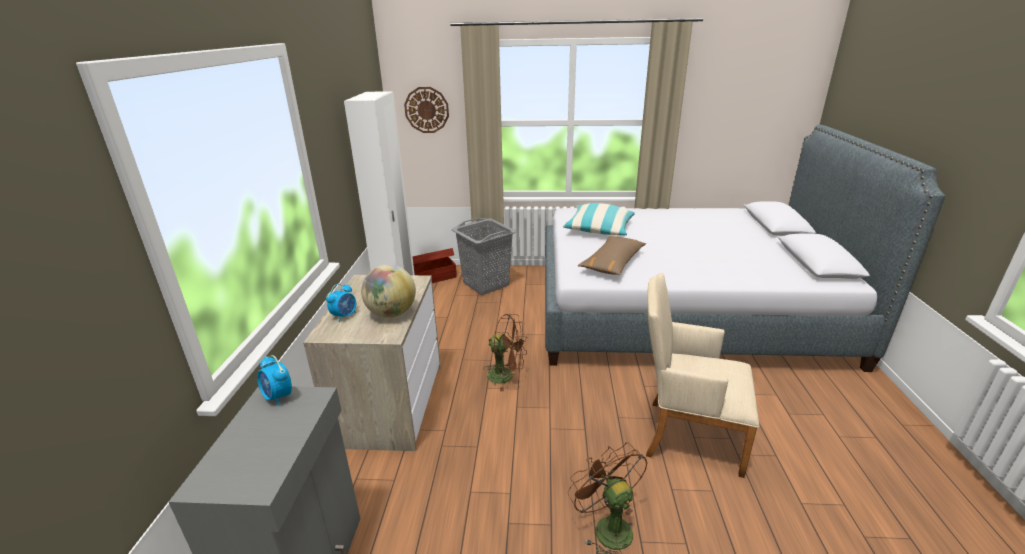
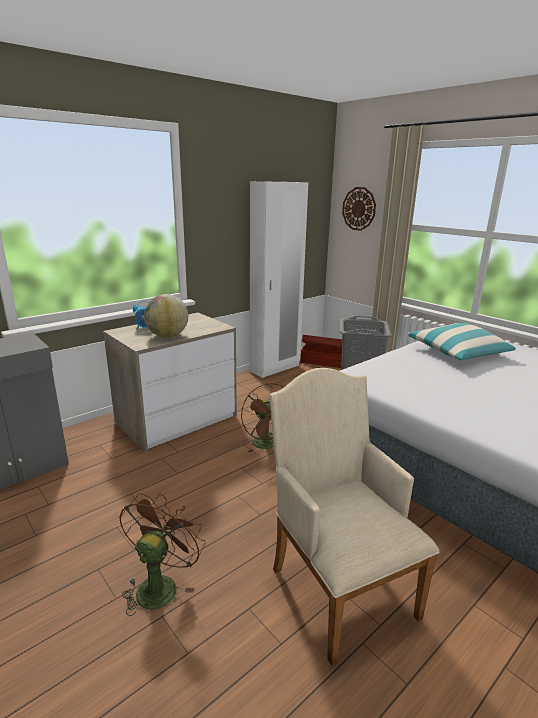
camera: 45 degrees right, 5 degrees down
alarm clock [257,355,292,406] -> none
brown pillow [578,236,646,275] -> none

